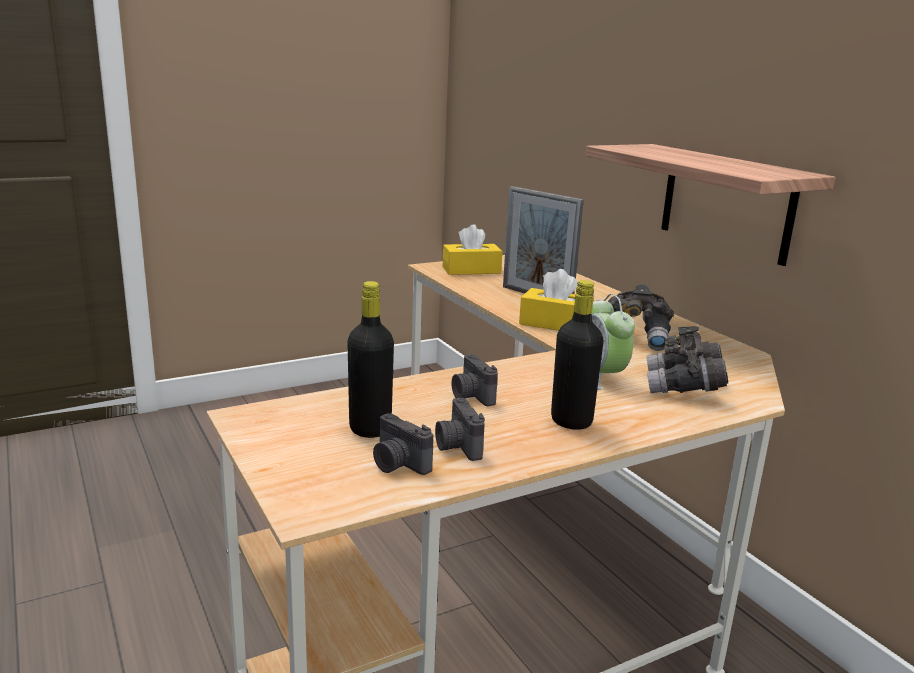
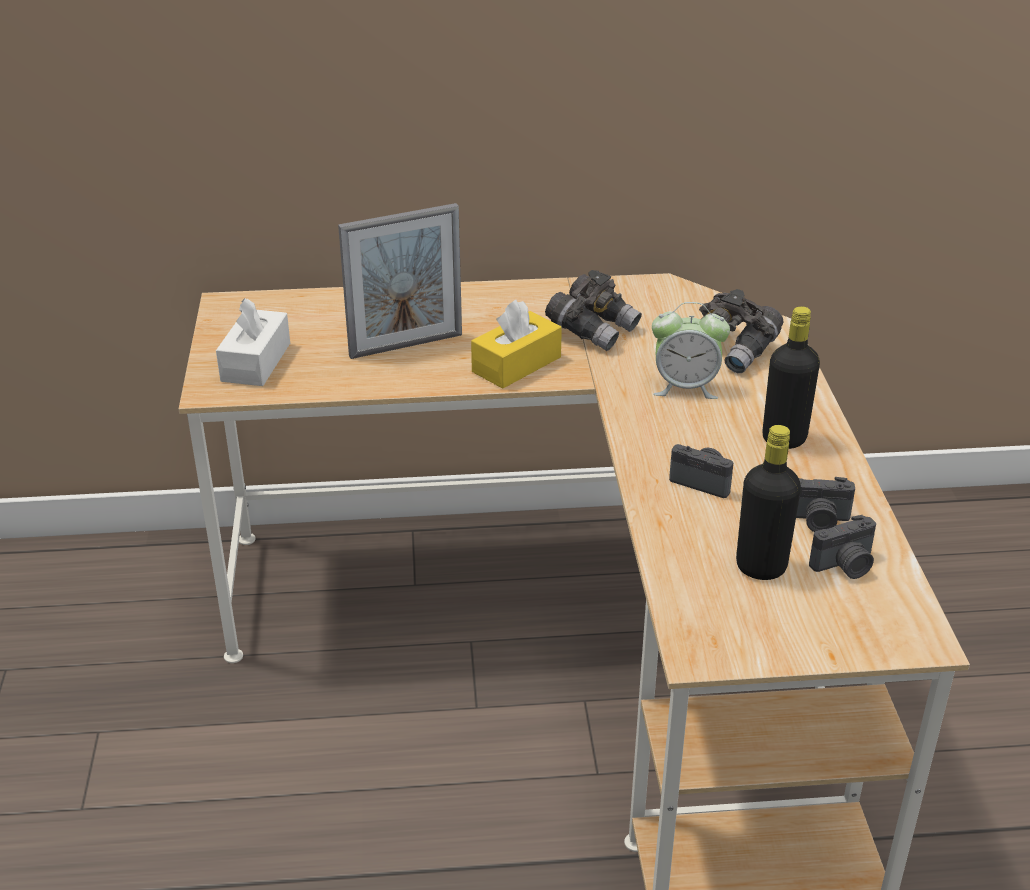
camera: 65 degrees left, 15 degrees up
yellow tissue box [443,224,502,275] -> white tissue box [216,298,290,386]
camera [451,354,498,406] -> camera turned 150 degrees counterclockwise [669,444,733,498]
shelf [585,144,836,266] -> none

